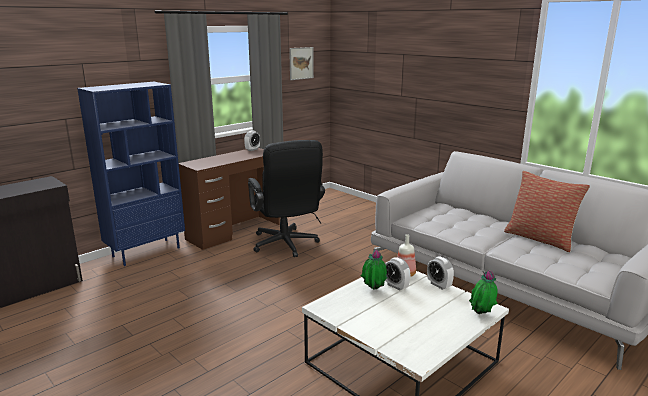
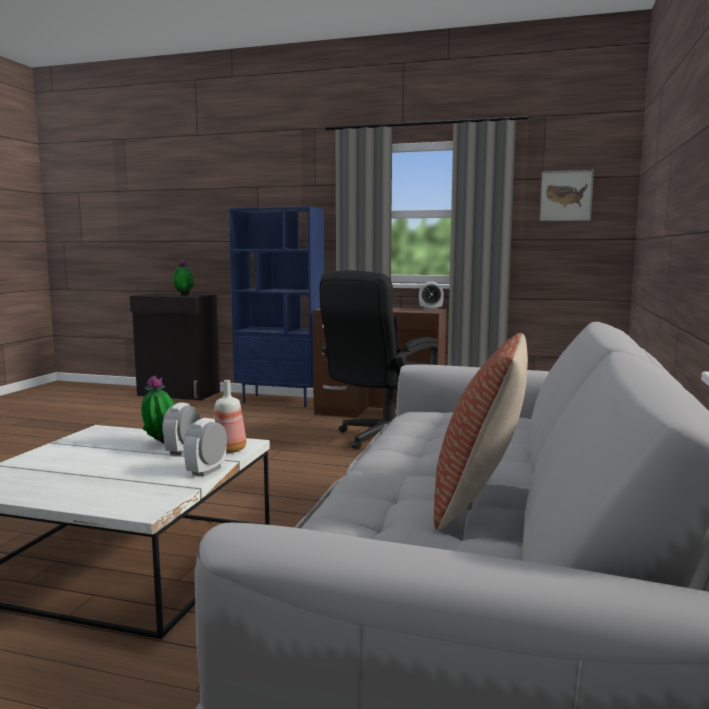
camera: 60 degrees right, 10 degrees down
potted plant [469,270,498,314] -> potted plant moved to [173,259,194,296]

